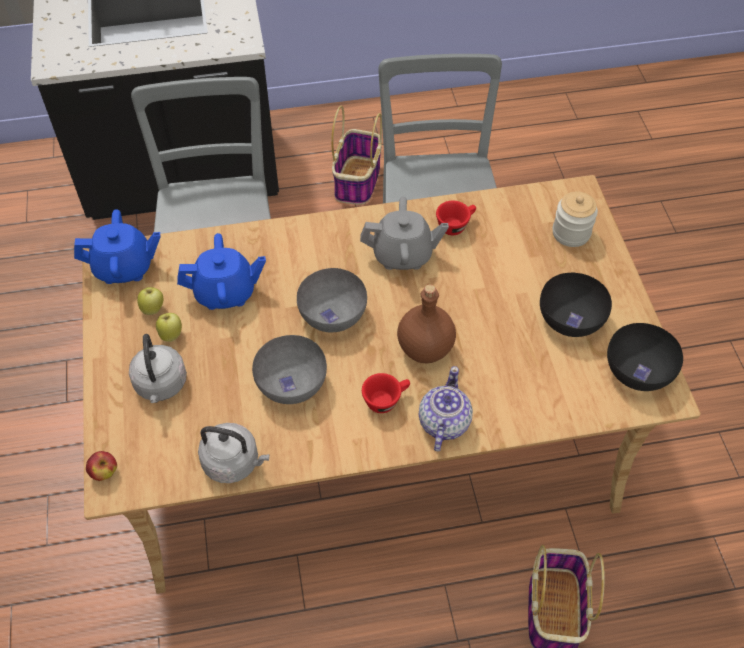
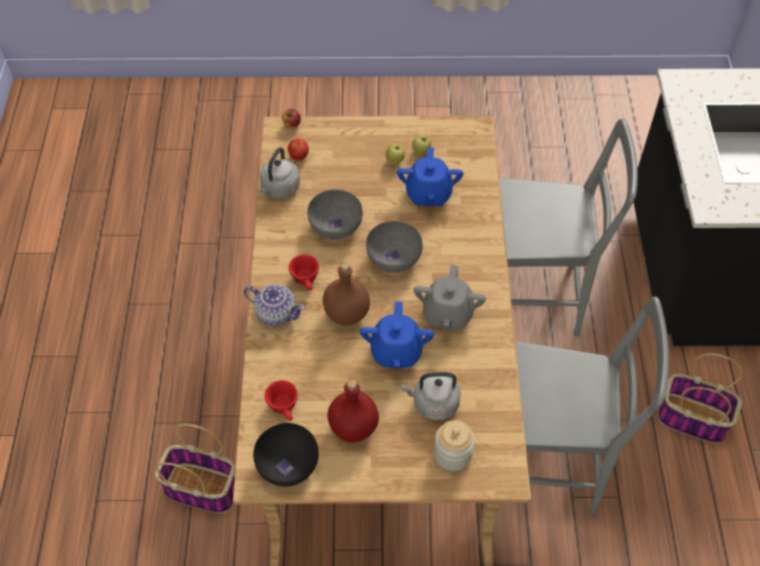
camera: 100 degrees right, 0 degrees up
blue teapot [74,209,160,284] -> blue teapot moved to [360,301,434,368]
grey kettle [129,334,187,403] -> grey kettle moved to [401,372,461,421]
red cup [436,201,476,235] -> red cup moved to [265,380,298,421]
black bowl [540,272,612,337] -> red bottle [328,380,379,443]
none -> tomato [288,138,309,160]

